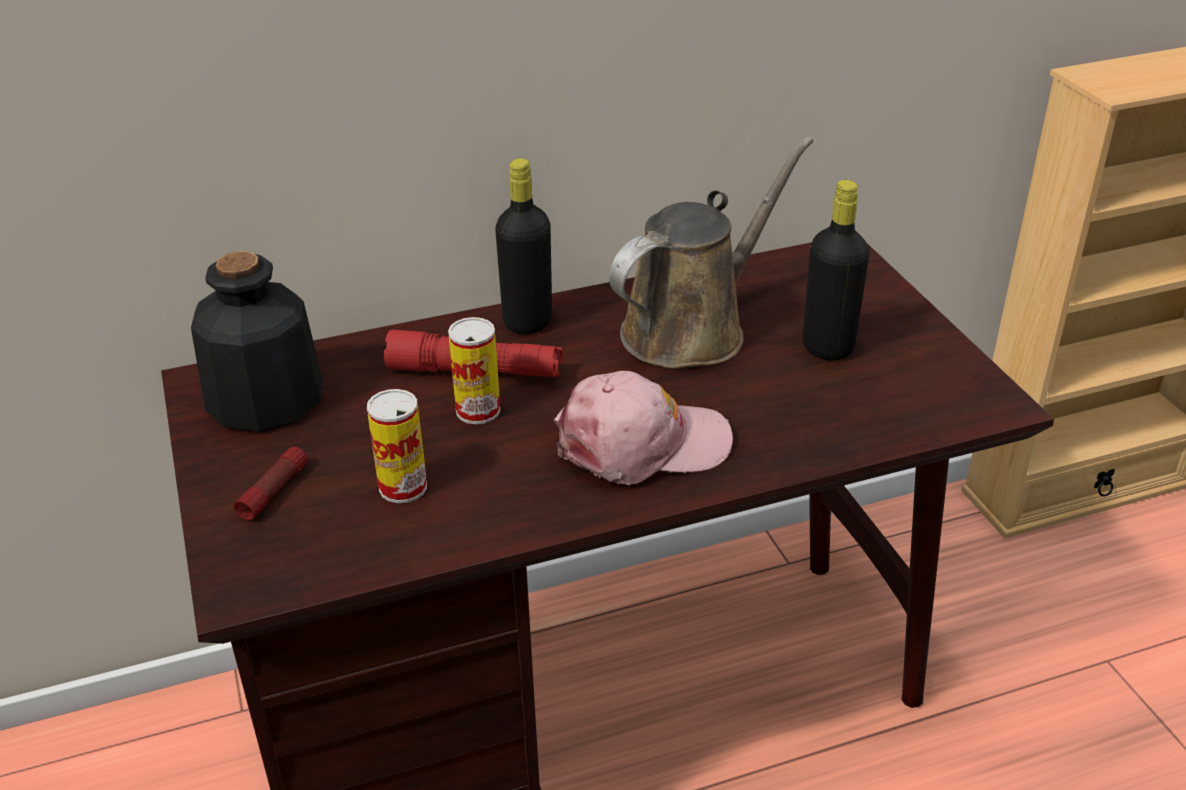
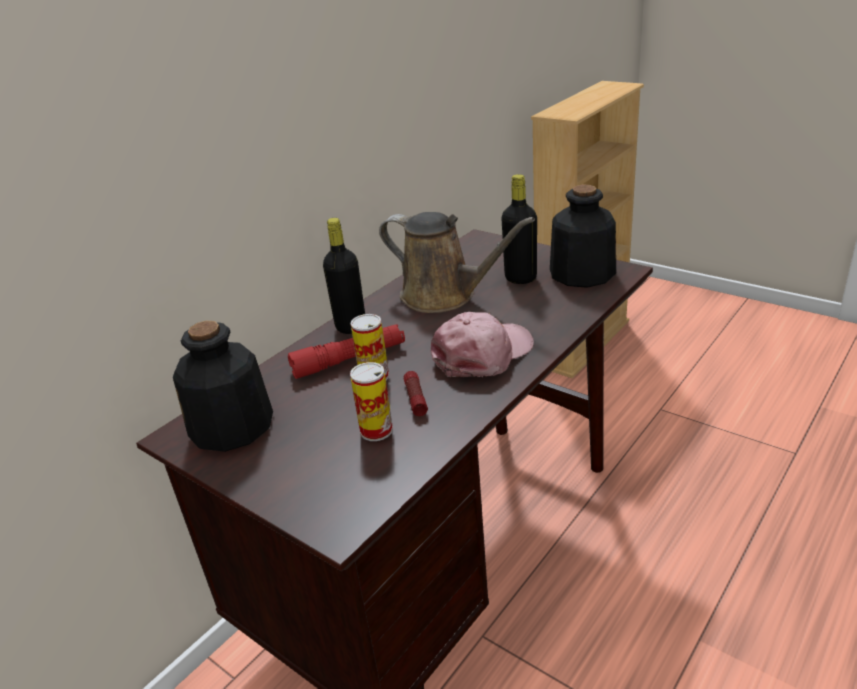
camera: 30 degrees left, 5 degrees down
flashlight [234,447,307,520] -> flashlight moved to [404,371,428,416]
brown watering can [609,137,813,369] -> brown watering can turned 105 degrees clockwise [379,212,535,313]
none -> bottle [550,185,616,288]

